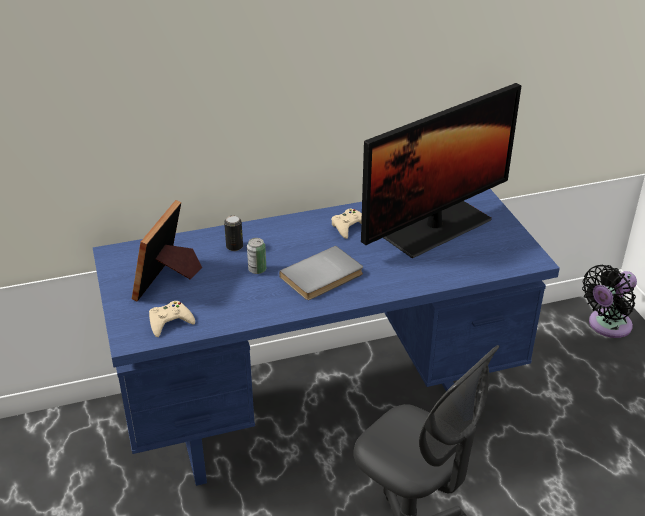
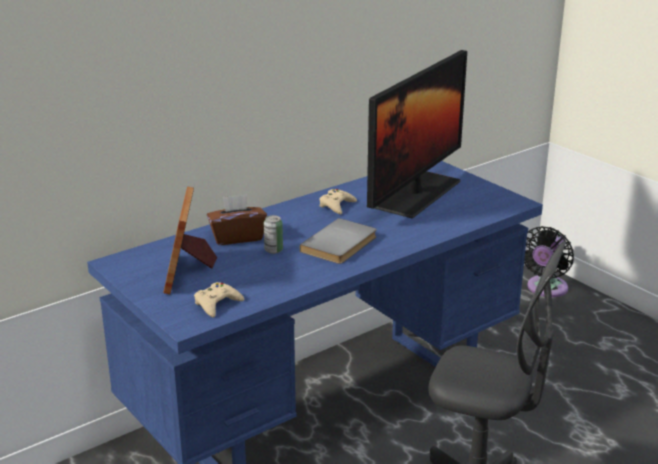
camera: 20 degrees left, 10 degrees down
can [224,215,243,251] -> brown tissue box [207,194,267,245]

